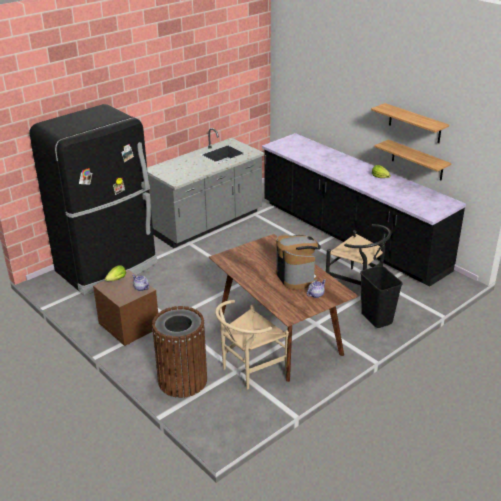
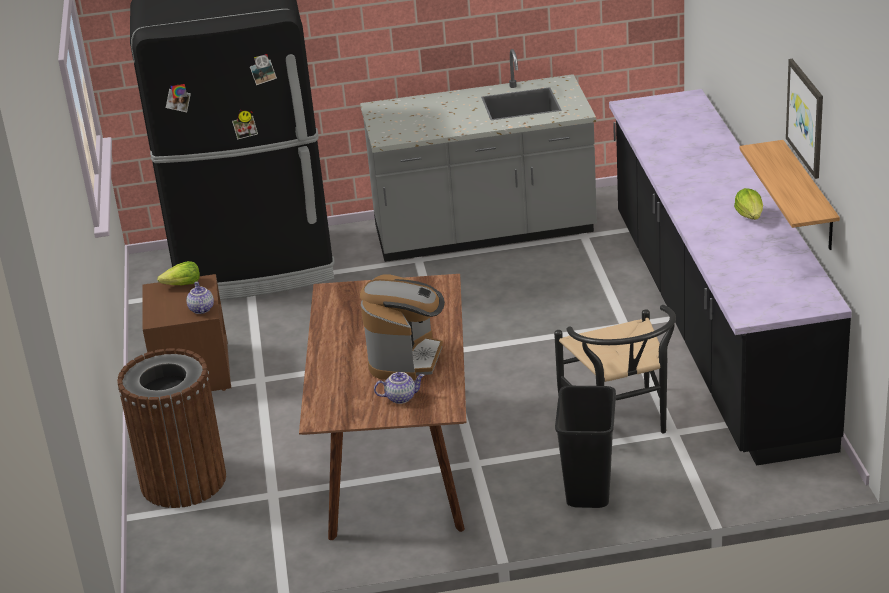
camera: 35 degrees right, 0 degrees up
beige chair [215,300,289,389] -> none
shelf [371,103,449,143] -> picture [786,59,823,179]

